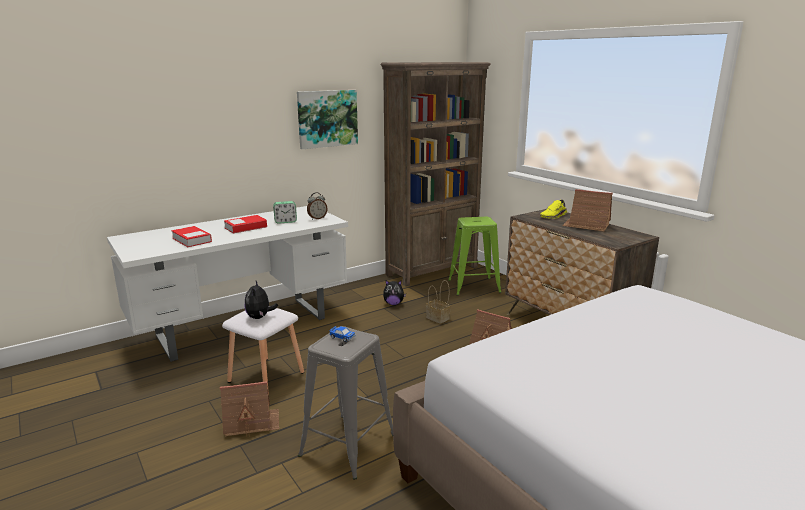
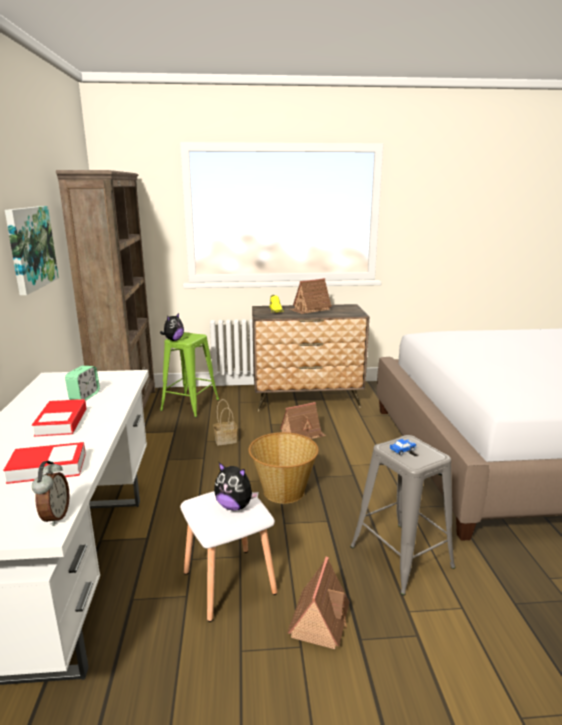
camera: 60 degrees left, 0 degrees up
alarm clock [307,192,327,220] -> alarm clock moved to [32,461,70,526]
plush toy [383,280,406,305] -> plush toy moved to [160,313,184,341]
none -> basket [249,432,319,504]

